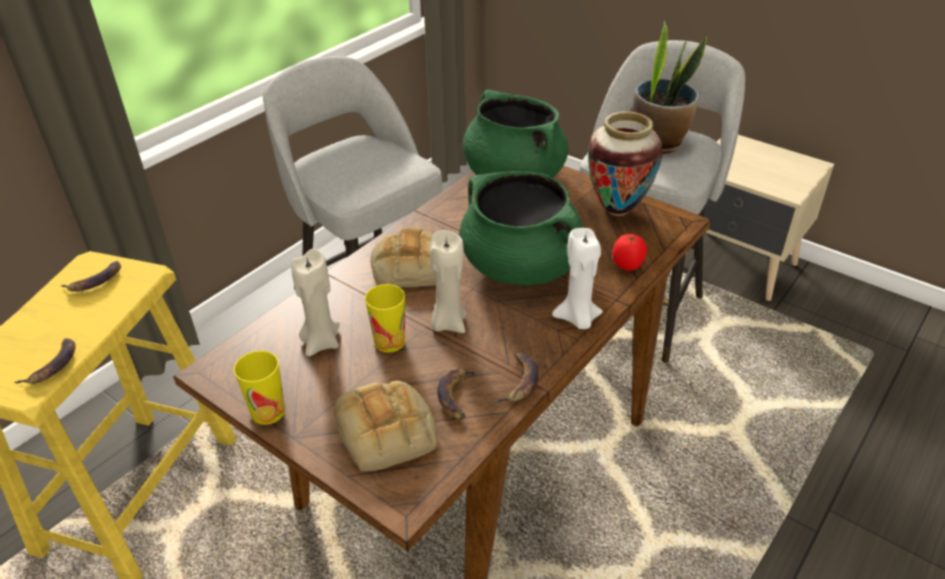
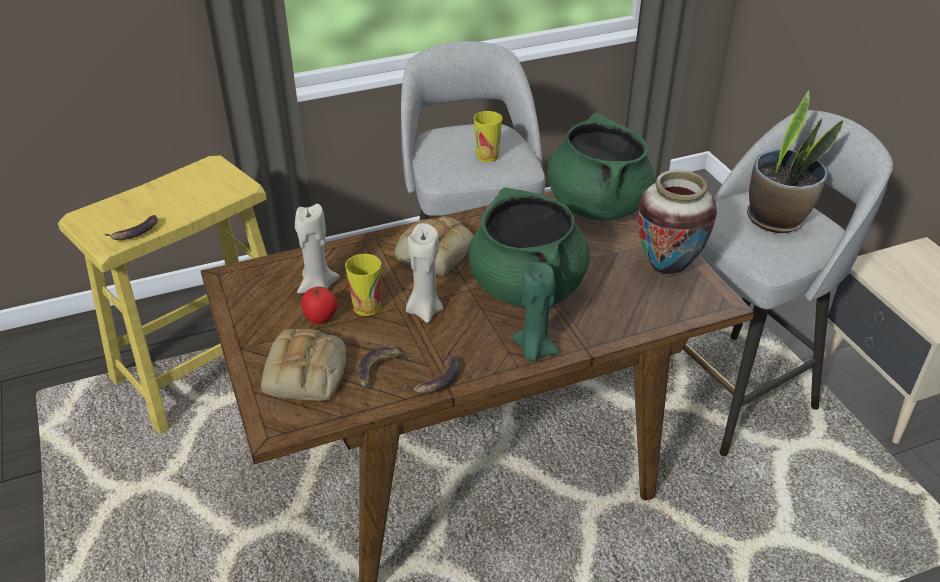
camera: 30 degrees right, 0 degrees up
banana [61,261,121,292] -> none
cup [234,351,285,425] -> cup moved to [474,111,502,162]
white candle [552,228,603,329] -> green candle [512,262,559,361]
tomato [612,234,647,271] -> tomato moved to [301,286,338,324]

